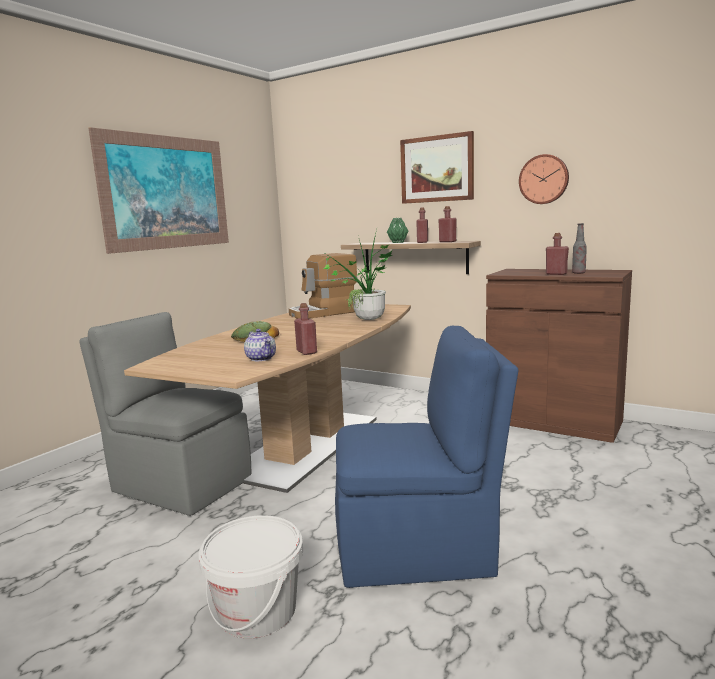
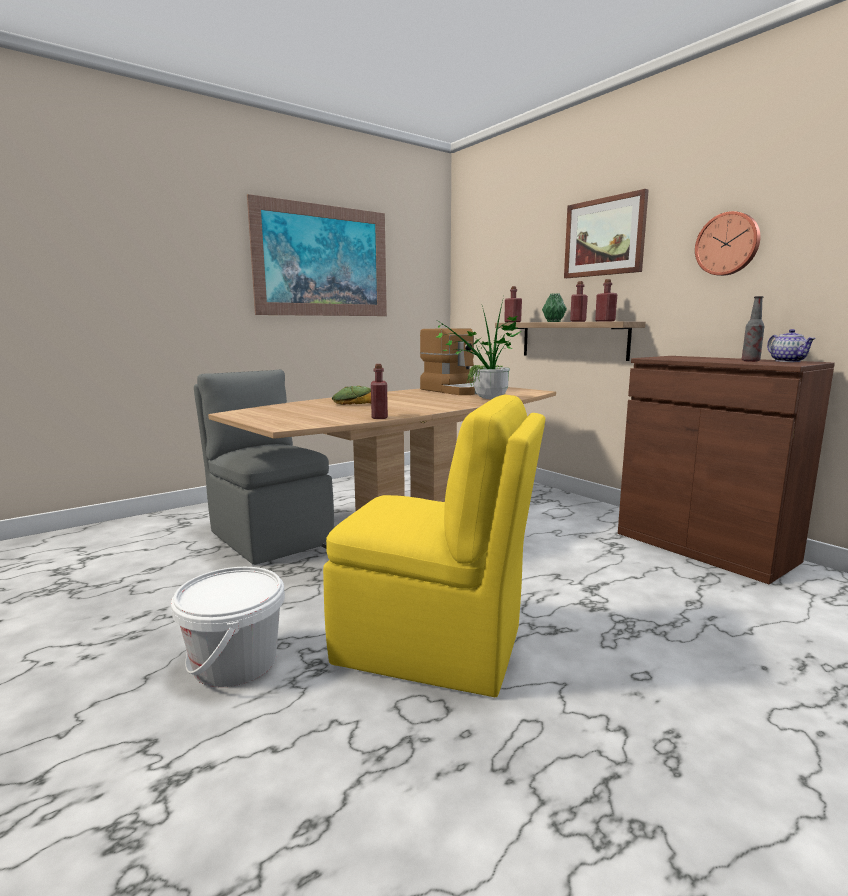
camera: 20 degrees right, 0 degrees up
teapot [244,329,276,361] -> teapot moved to [767,329,816,362]
coffee machine [289,253,358,319] -> coffee machine turned 120 degrees counterclockwise [420,329,477,395]
blue chair [335,326,518,588] -> yellow chair [323,395,545,697]
red bottle [546,233,569,275] -> red bottle moved to [504,286,522,322]

